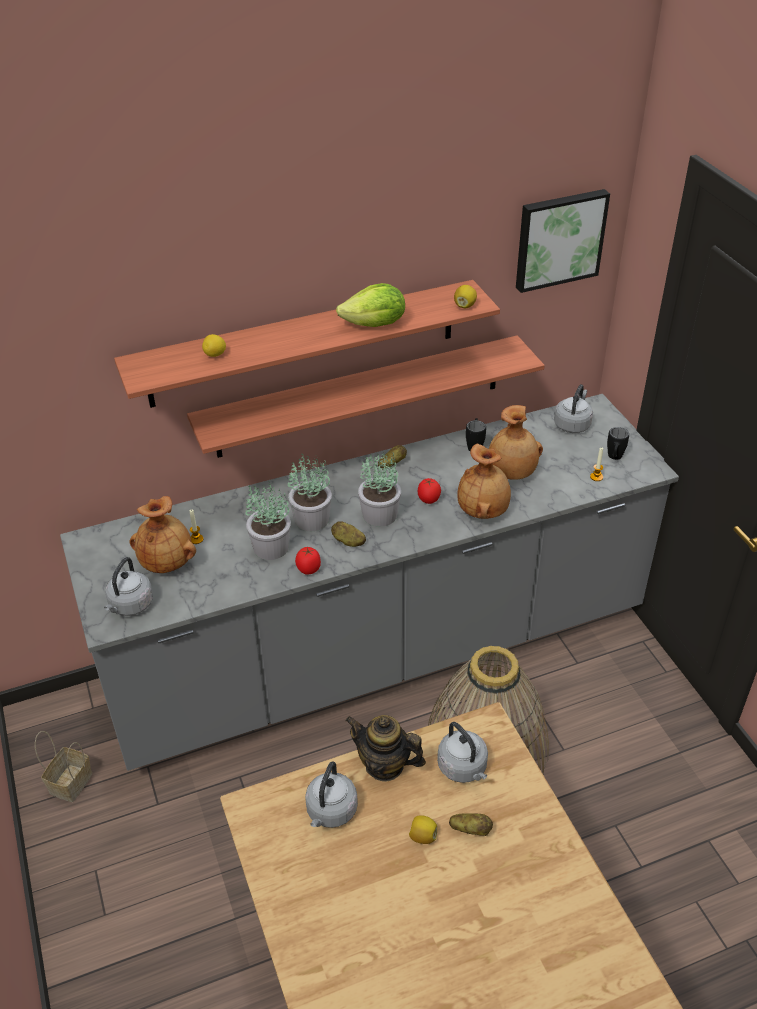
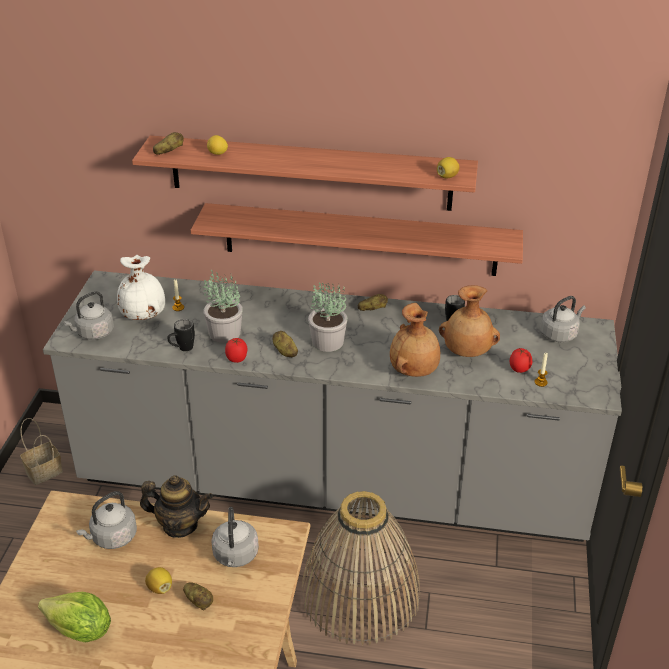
camera: 30 degrees right, 5 degrees down
brown vase [130,496,196,573] -> white vase [117,255,165,320]
potted plant [288,454,332,531] -> none
lettuce [336,283,405,327] -> lettuce moved to [38,592,111,642]
teapot [346,715,426,782] -> teapot turned 135 degrees clockwise [140,475,213,538]
tomato [418,478,441,504] -> tomato moved to [510,348,532,373]
picture [516,189,610,293] -> none
black mug [607,427,629,460] -> black mug moved to [167,319,195,351]
none -> potato [153,132,184,155]

